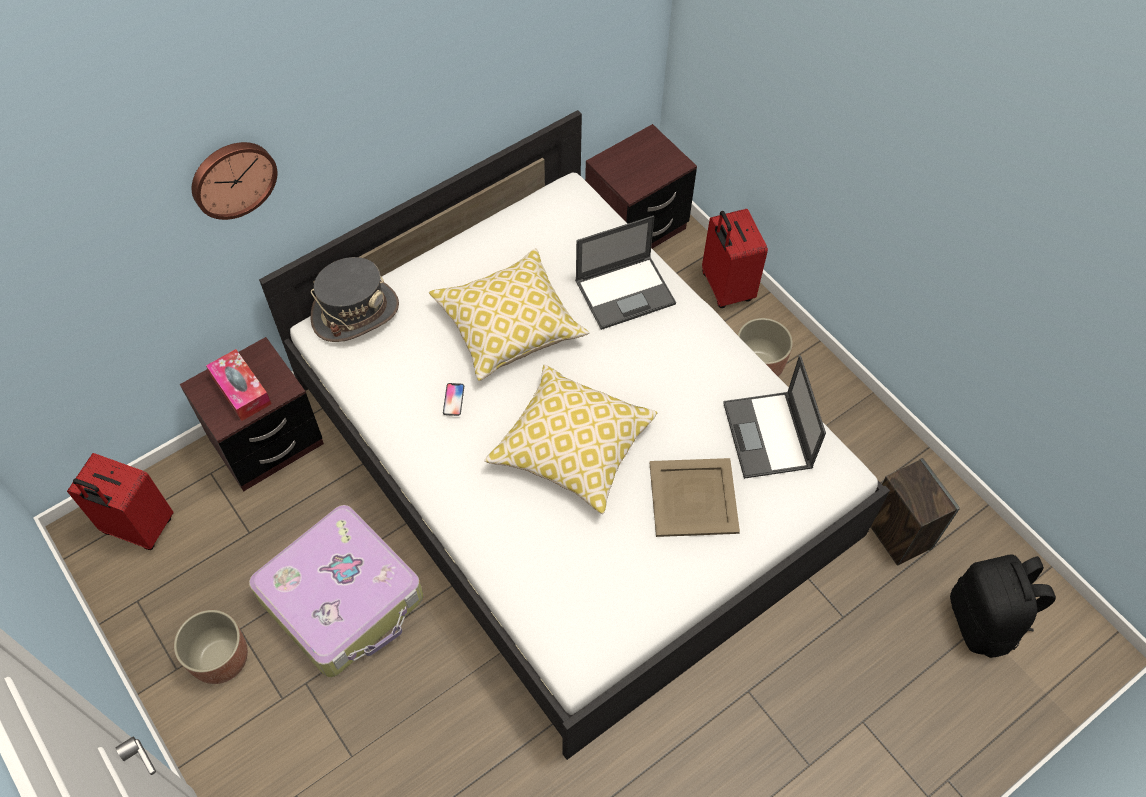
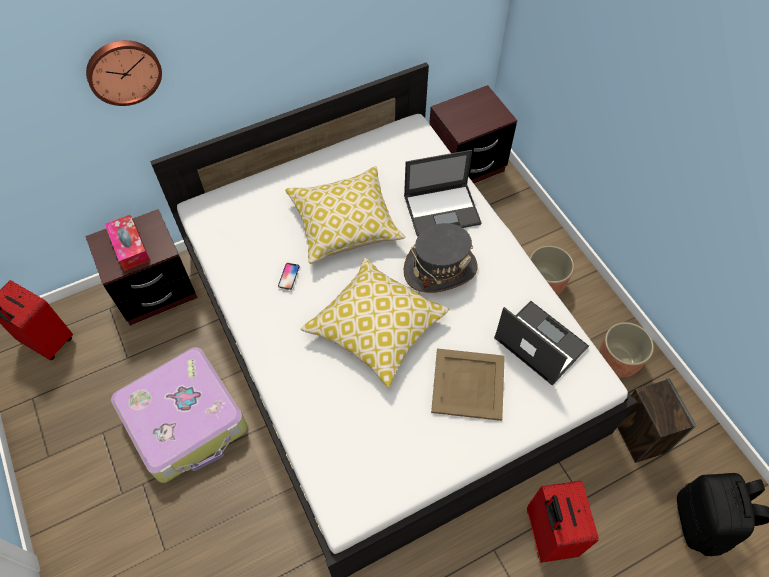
camera: 10 degrees right, 0 degrees up
planter [174,610,248,684] -> planter moved to [599,322,654,378]
grey hat [310,257,399,342] -> grey hat moved to [404,223,478,293]
red suitcase [702,209,768,308] -> red suitcase moved to [527,481,599,563]
laptop [723,355,826,479] -> laptop turned 135 degrees clockwise [494,301,589,385]

